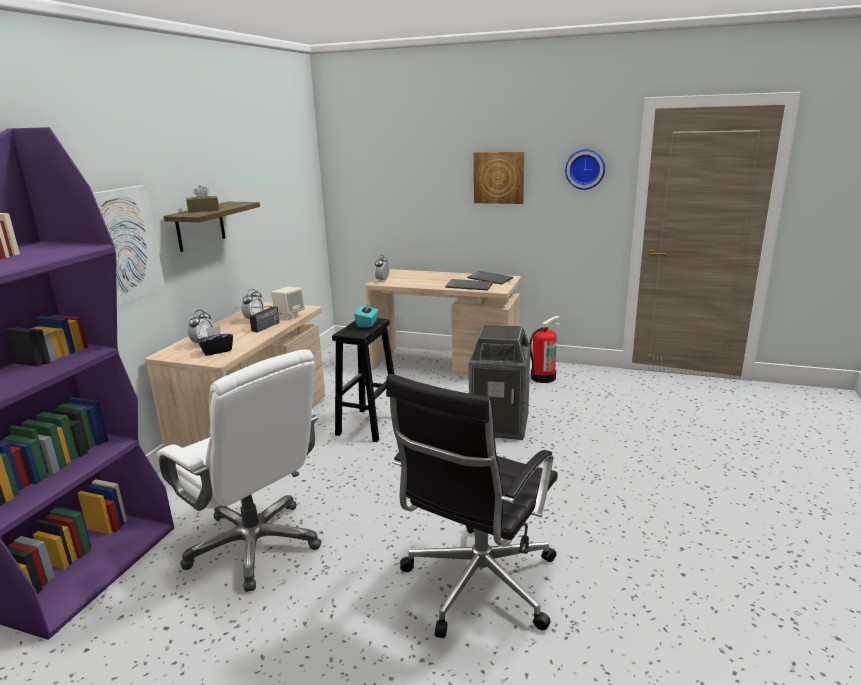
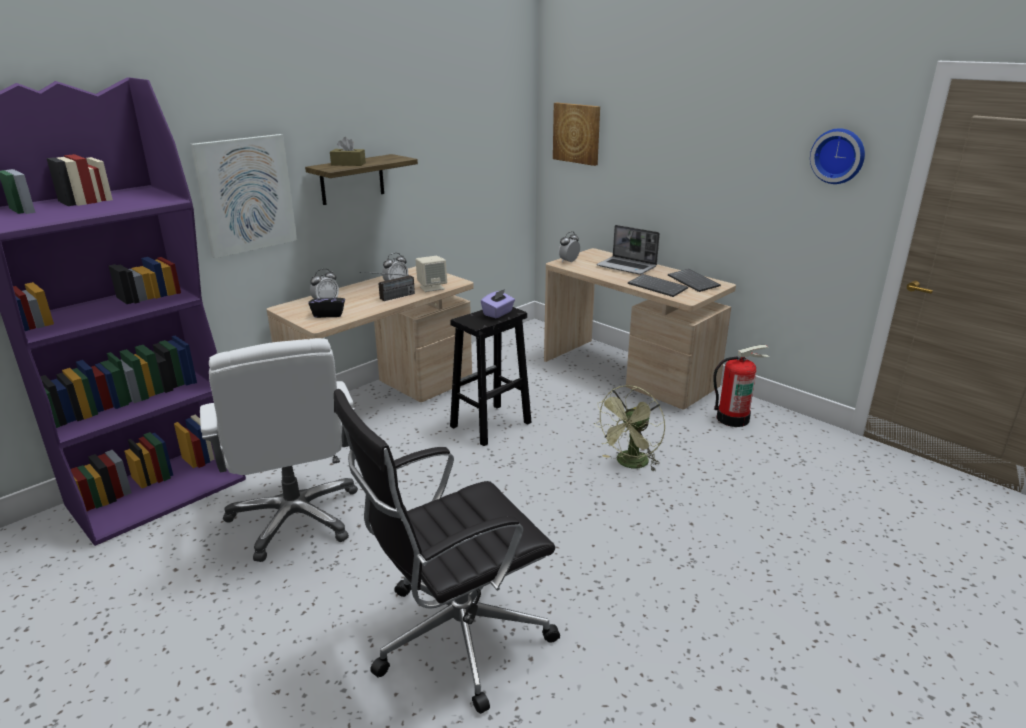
camera: 25 degrees right, 5 degrees up
turquoise tissue box [354,302,378,328] -> purple tissue box [481,289,515,318]
trash can [469,324,531,440] -> green fan [594,385,665,472]
picture [474,152,524,204] -> picture moved to [553,102,600,166]
none -> laptop [596,225,660,275]

